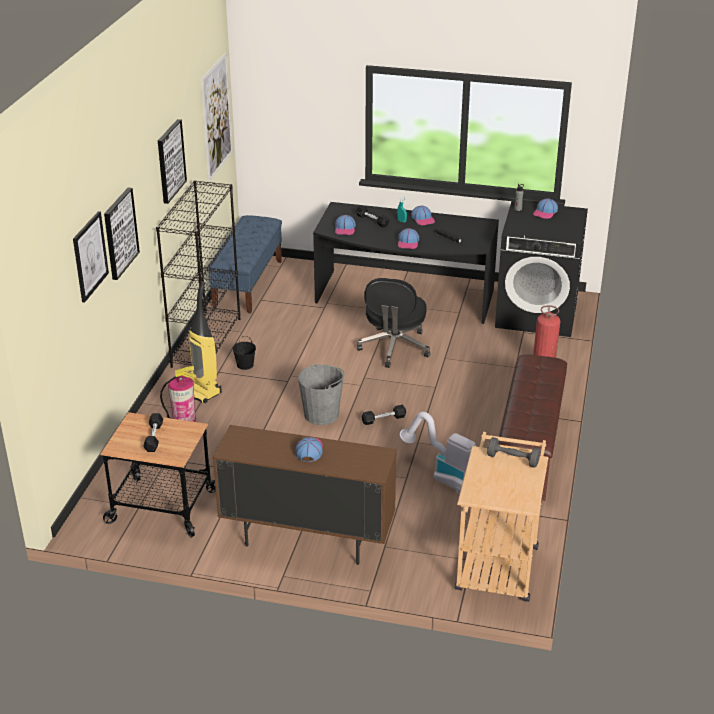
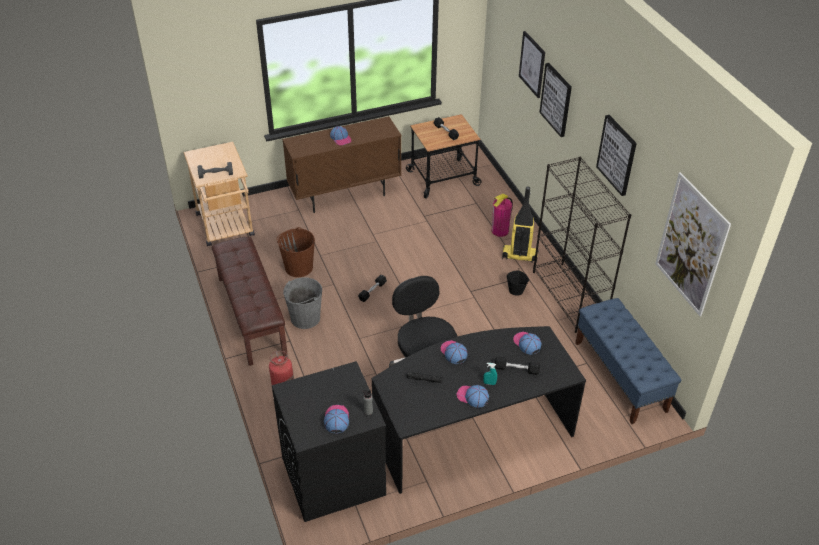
camera: 145 degrees right, 10 degrees up
grey bucket [298,363,345,425] -> grey bucket moved to [283,277,322,329]
vacuum cleaner [400,412,476,494] -> brown bucket [277,227,315,277]

